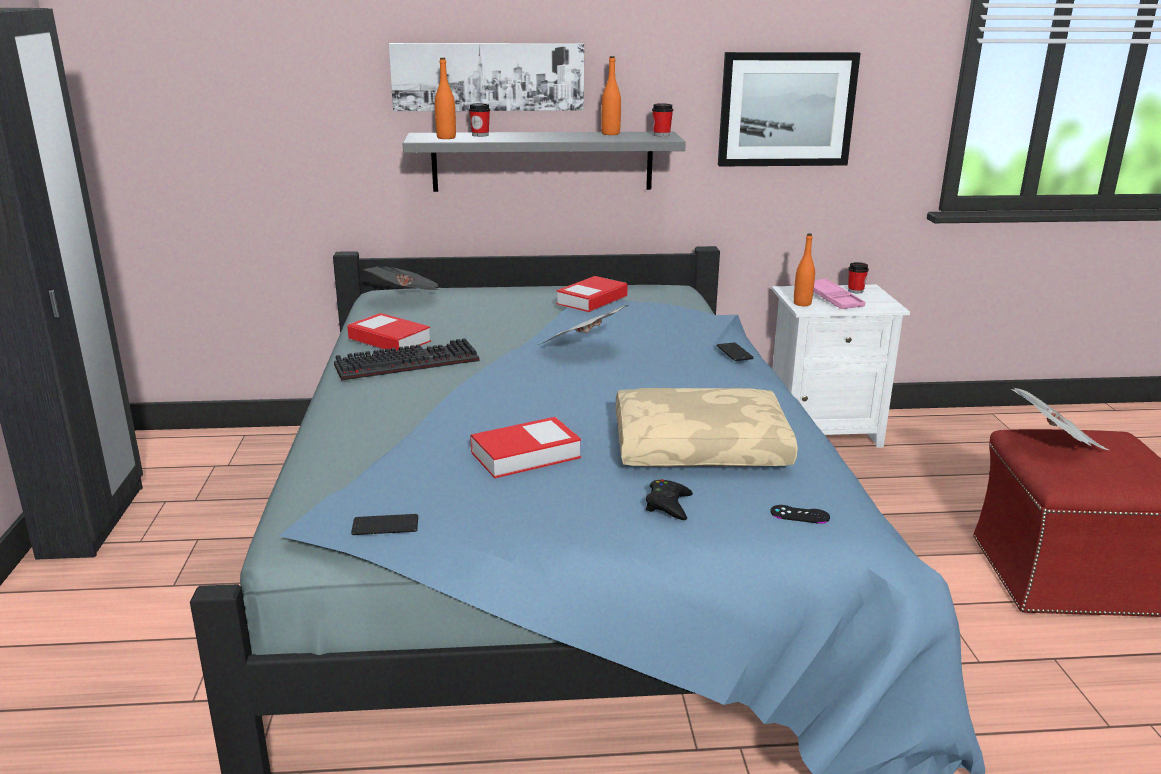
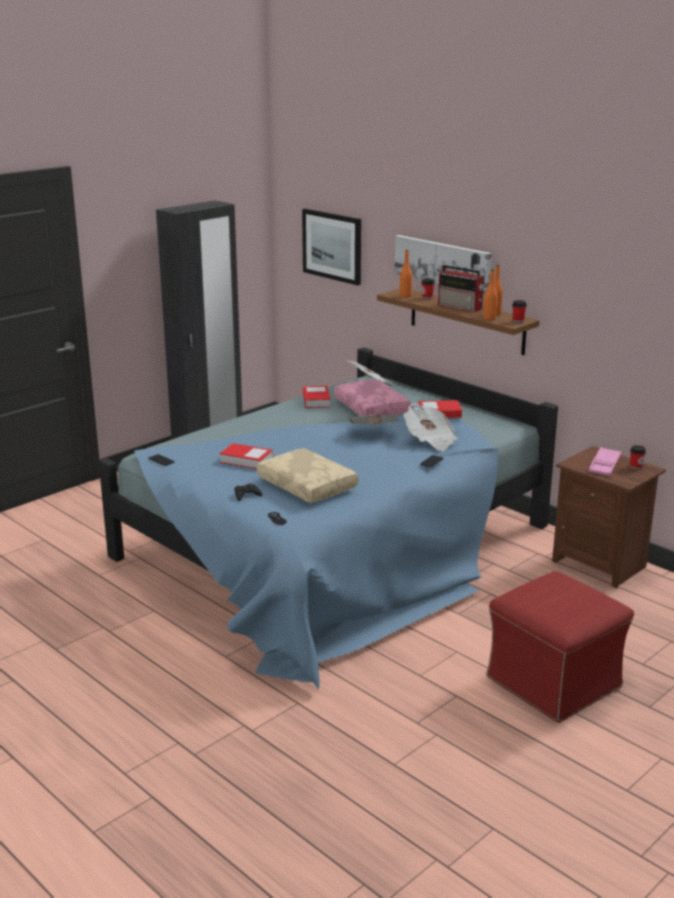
camera: 50 degrees right, 0 degrees up
keyboard [334,338,479,381] -> none
grey shelf [403,132,686,192] -> brown shelf [377,289,539,355]
picture [718,52,860,166] -> picture moved to [302,209,361,285]
white nightstand [772,285,910,448] -> brown nightstand [552,446,666,588]
orange bottle [794,233,815,306] -> orange bottle moved to [483,269,497,320]
newspaper [1011,388,1109,450] -> newspaper moved to [403,404,458,451]
none -> pink pillow [334,379,411,416]
none -> radio [438,265,484,312]

